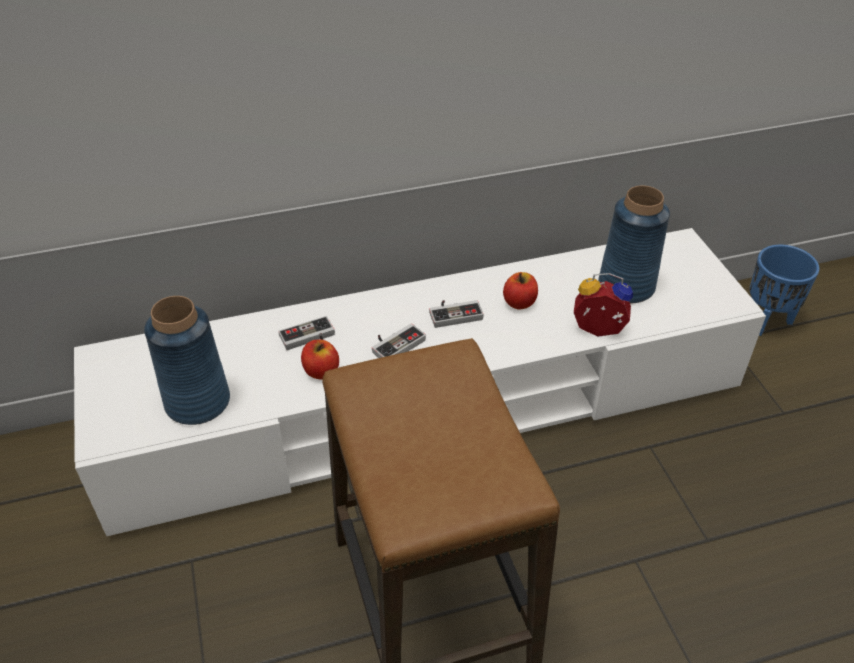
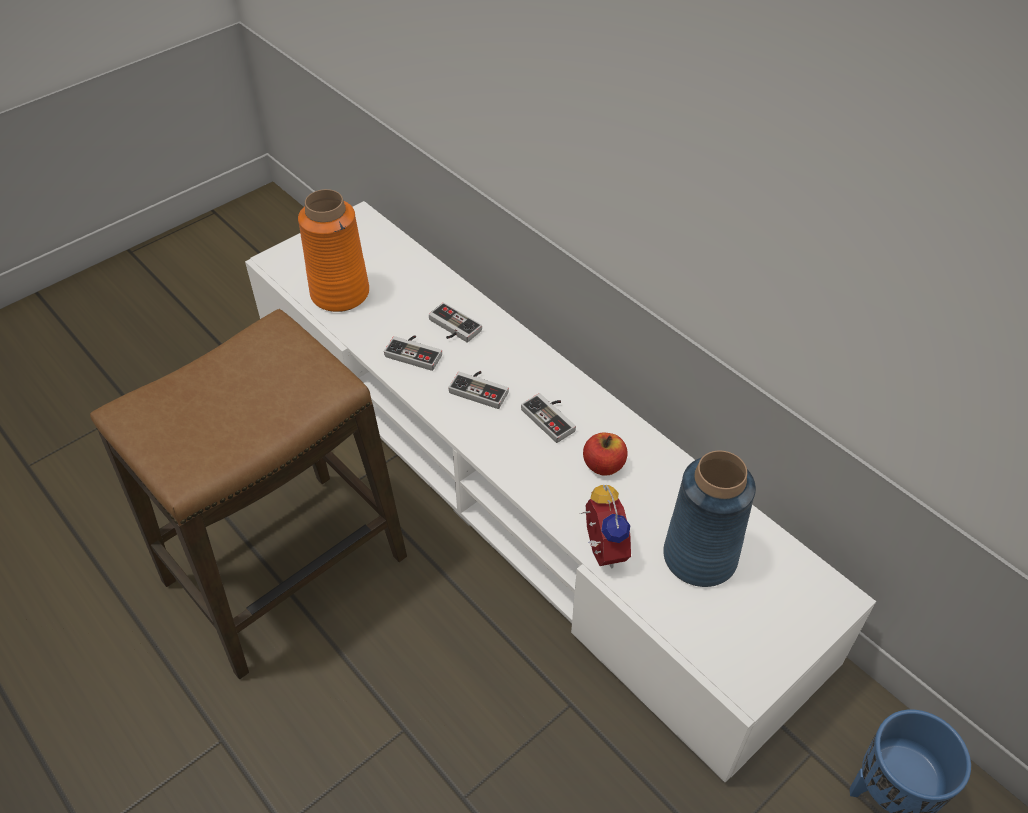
camera: 65 degrees right, 5 degrees up
blue vase [144,296,230,425] -> orange vase [298,189,369,312]
apple [301,339,339,379] -> game controller [384,335,442,371]

